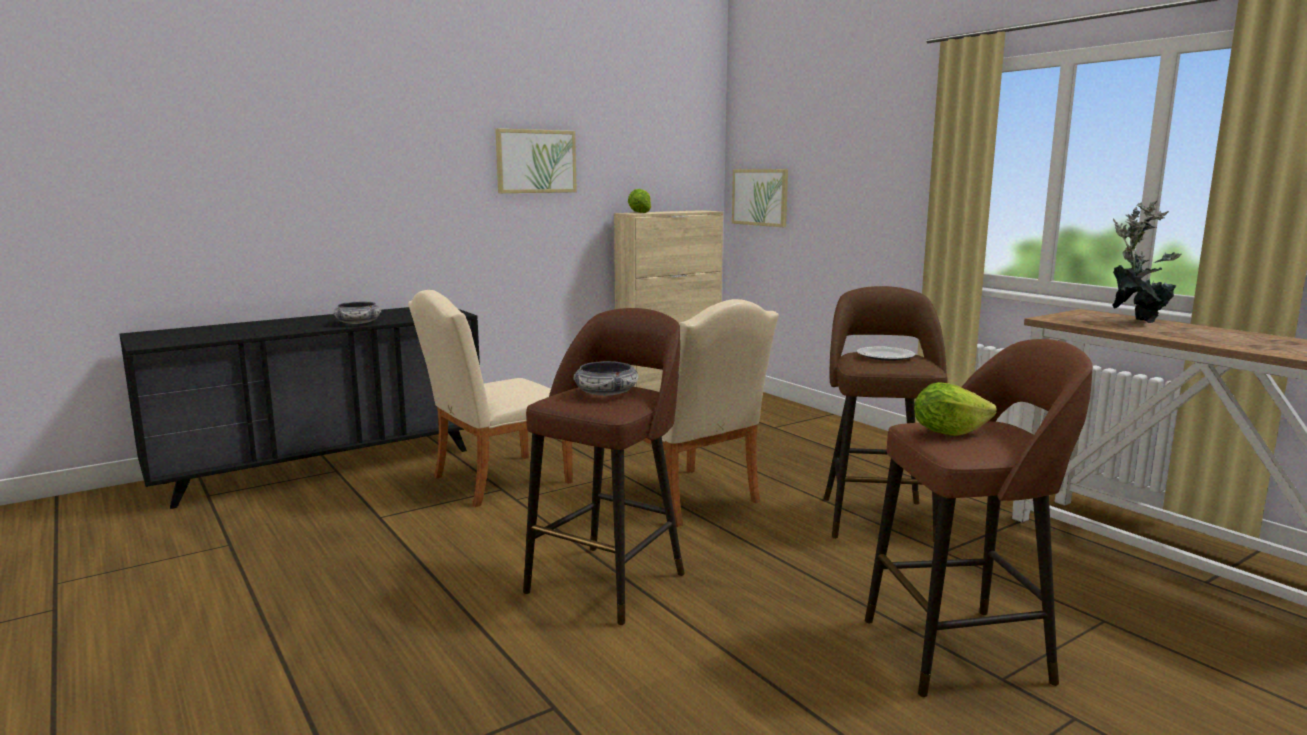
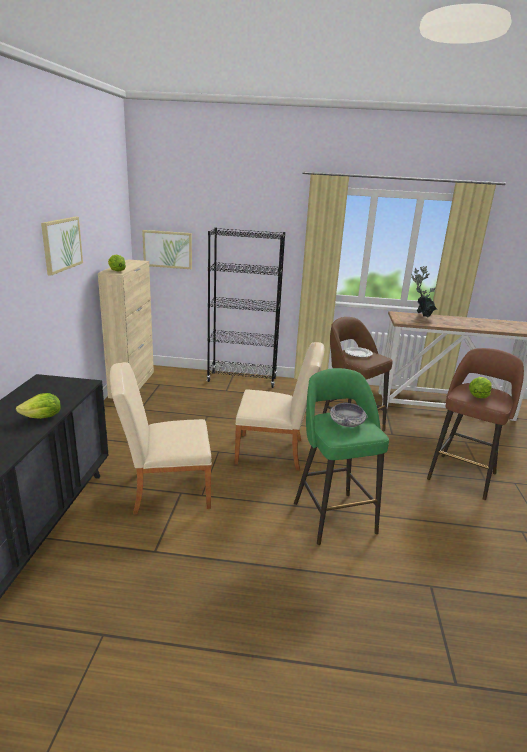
camera: 50 degrees left, 10 degrees up
bowl [333,302,381,324] -> lettuce [16,393,61,419]
beige chair [408,290,573,507] -> beige chair turned 75 degrees clockwise [110,362,212,515]
brown stool [523,308,685,625] -> green stool [294,368,389,545]
none -> black bookcase [207,227,285,388]

